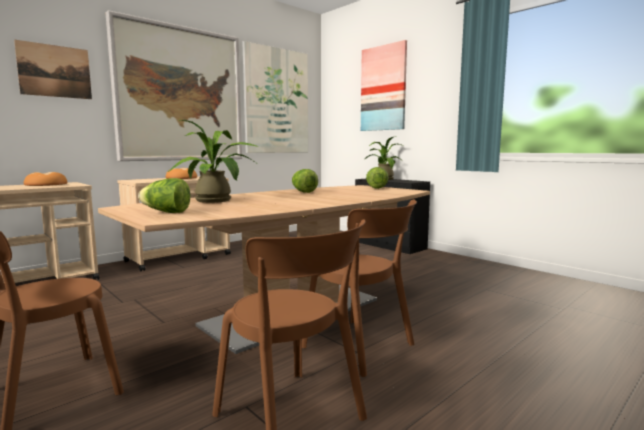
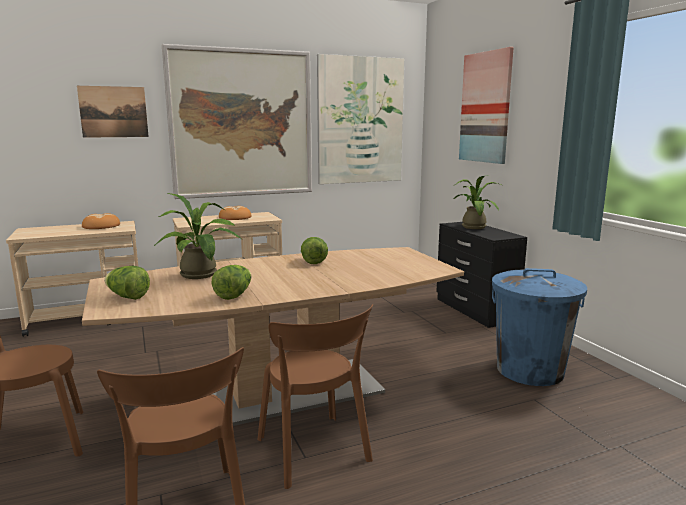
camera: 20 degrees right, 5 degrees up
lettuce [366,167,388,189] -> lettuce moved to [212,265,252,300]
none -> blue trash can [492,268,587,386]

